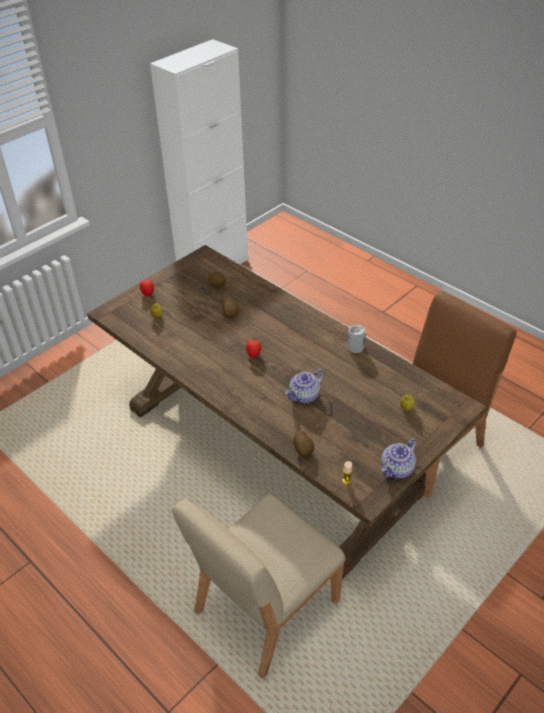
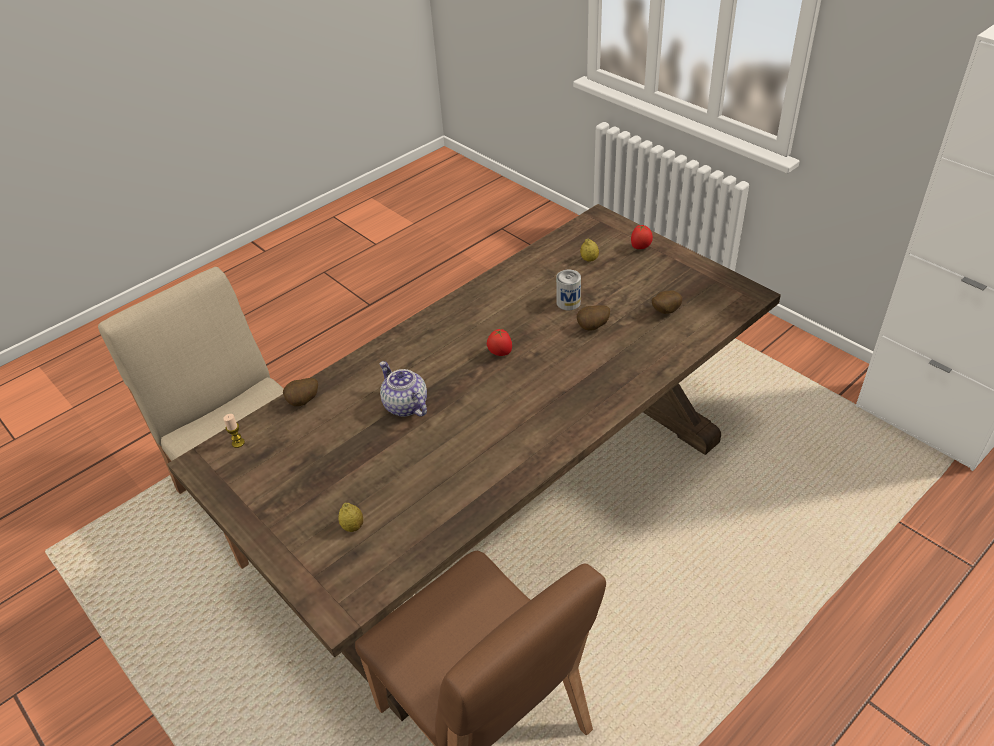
camera: 95 degrees right, 0 degrees up
can [347,325,366,353] -> can moved to [556,270,581,310]
teapot [381,438,417,479] -> none

